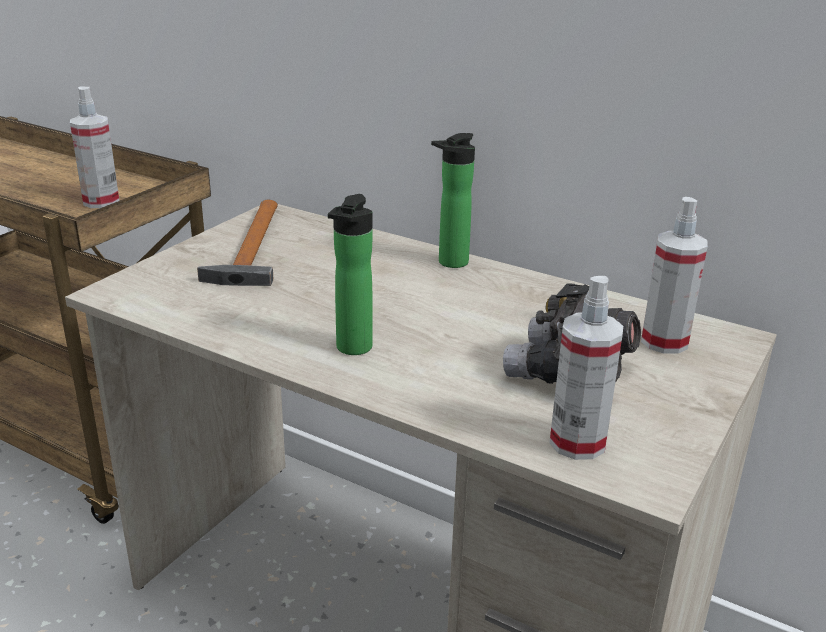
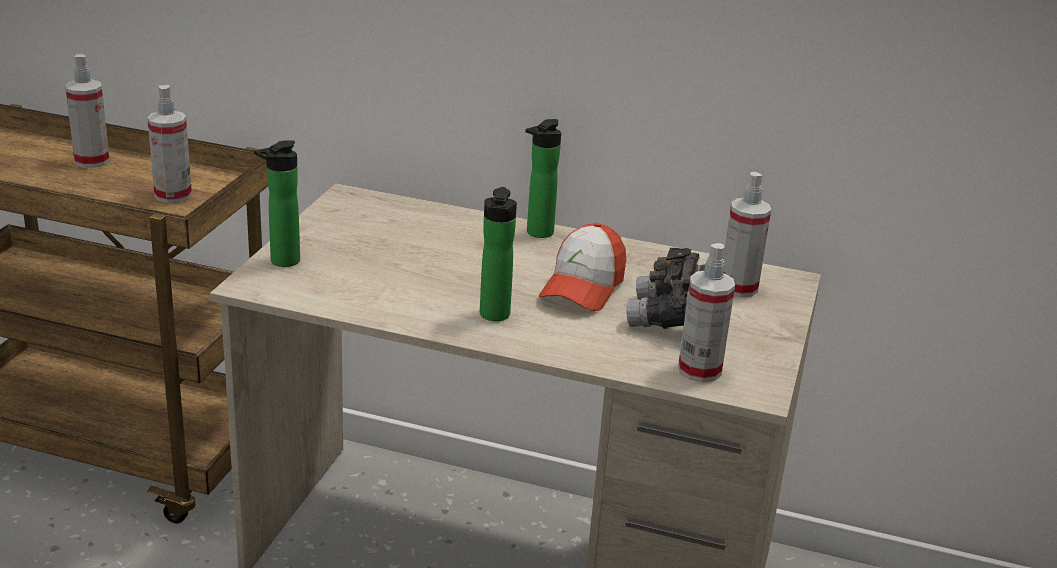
camera: 15 degrees left, 0 degrees up
hammer [197,200,278,286] -> none
none -> spray bottle [65,54,110,168]
none -> bottle [254,140,300,267]
none -> cap [539,223,626,311]

